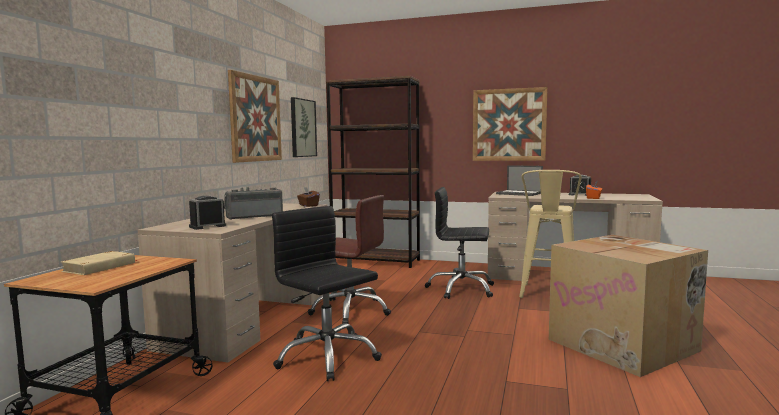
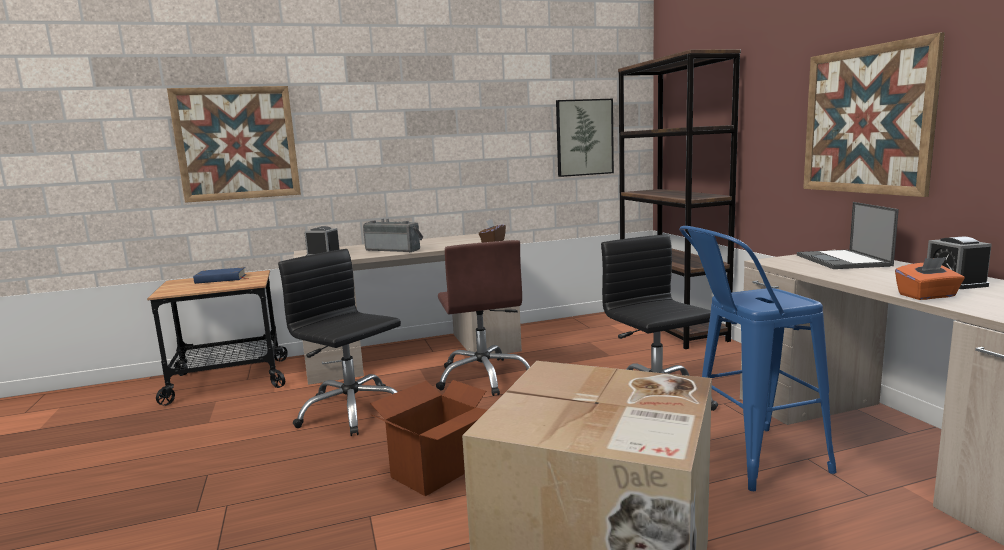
camera: 55 degrees right, 5 degrees up
beige book [61,251,137,275] -> blue book [193,267,248,284]
picture [228,70,282,163] -> picture moved to [167,86,301,203]
black office chair [272,206,382,381] -> black office chair turned 60 degrees counterclockwise [278,249,401,436]
beige stool [519,170,582,298] -> blue stool [679,226,836,491]
none -> cardboard box [370,380,487,497]

